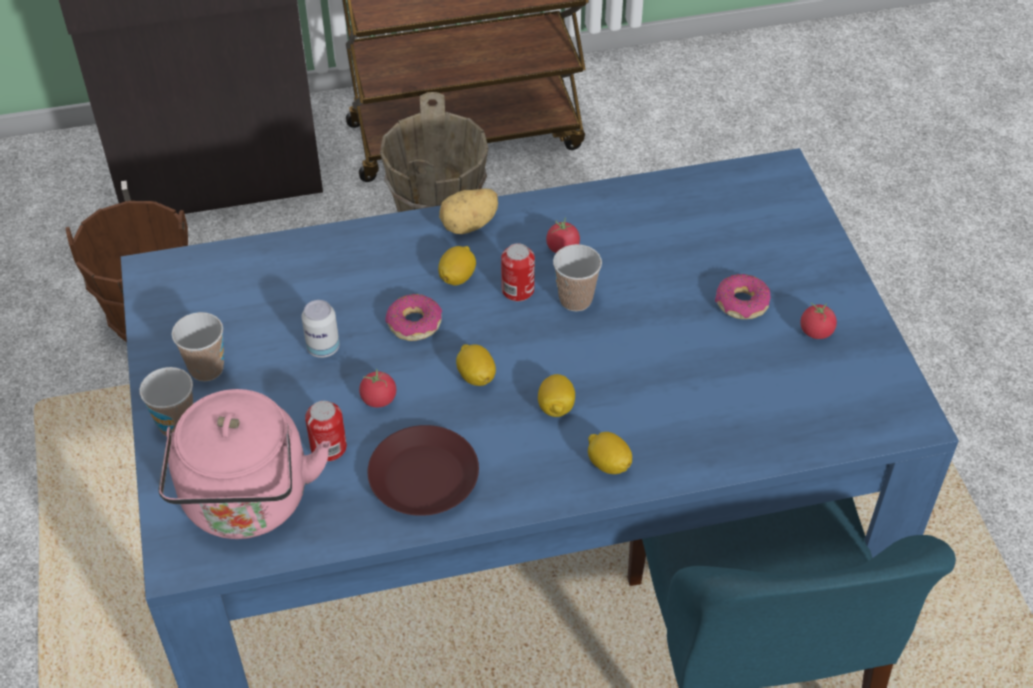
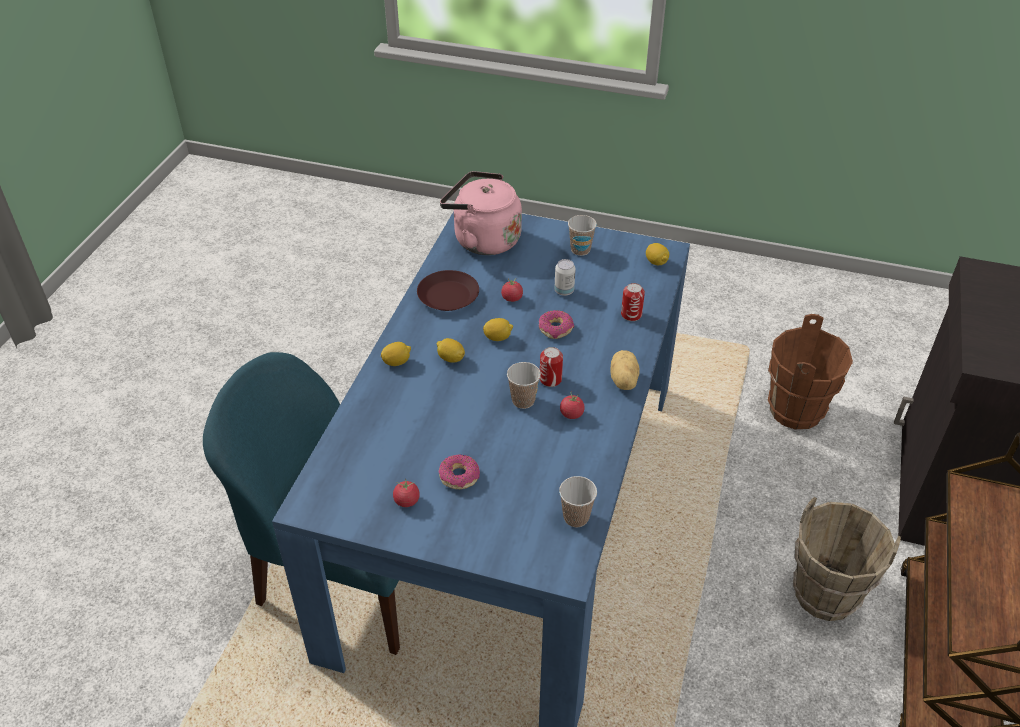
camera: 120 degrees right, 5 degrees down
cup [139,367,193,436] -> cup moved to [559,476,597,528]
can [305,401,347,461] -> can moved to [621,283,645,321]
lemon [438,246,476,286] -> lemon moved to [646,243,669,265]

